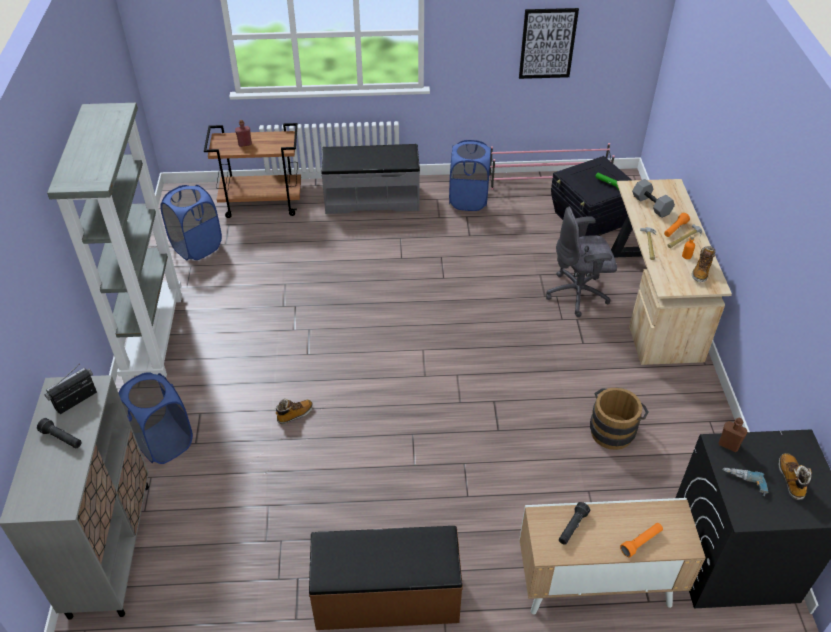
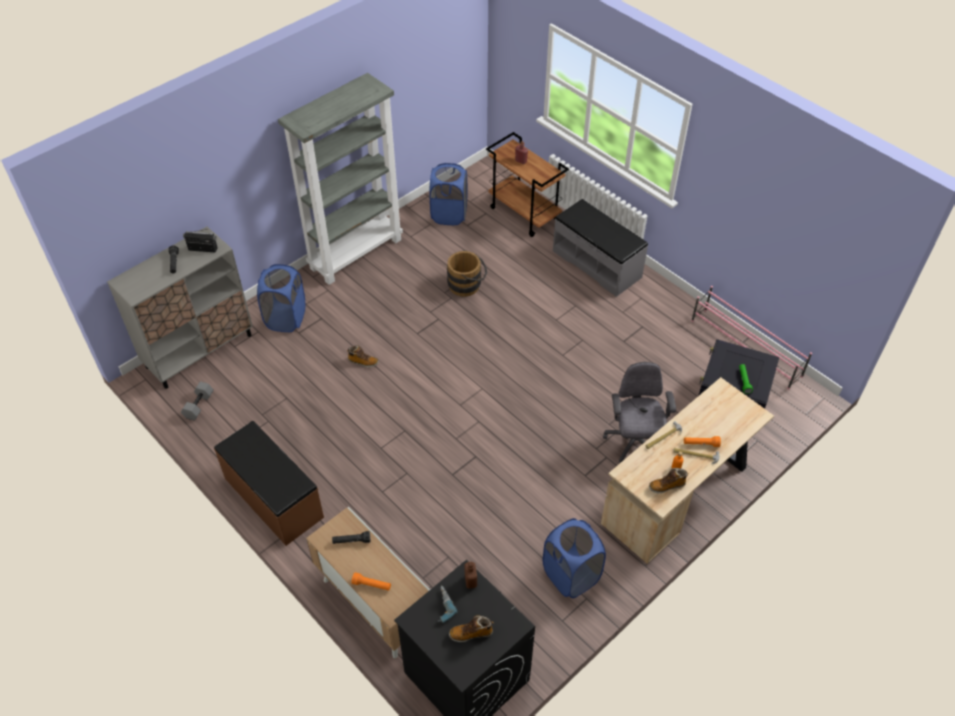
camera: 50 degrees right, 5 degrees up
blue laundry basket [449,140,491,211] -> blue laundry basket moved to [543,518,606,598]
picture [519,8,579,79] -> none
grey office chair [546,207,617,317] -> grey office chair turned 45 degrees clockwise [603,362,676,463]
brown bucket [590,387,649,450] -> brown bucket moved to [447,250,487,297]
grey dumbbell [632,179,675,218] -> grey dumbbell moved to [181,381,214,421]
boot [779,453,812,500] -> boot turned 150 degrees counterclockwise [449,615,494,642]

